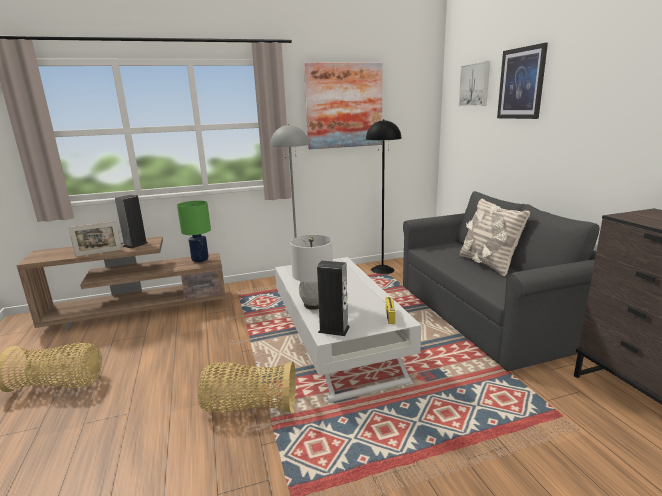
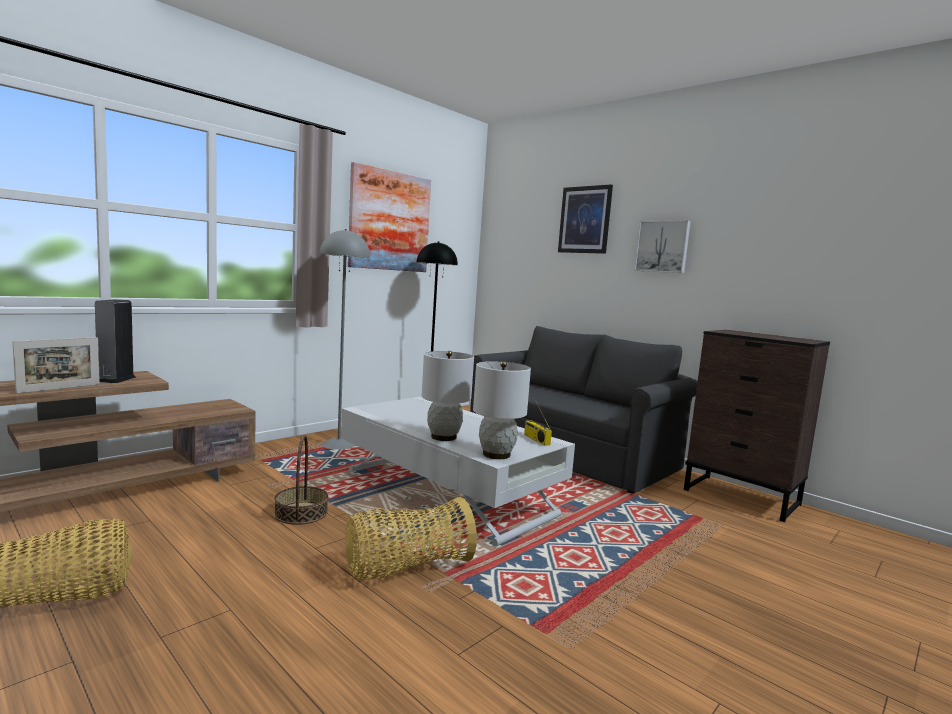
camera: 30 degrees left, 10 degrees down
green table lamp [177,201,211,262] -> none
speaker [317,261,350,336] -> white table lamp [473,361,531,459]
picture [458,61,490,107] -> picture moved to [634,220,691,273]
beige pillow [460,198,530,276] -> none
none -> basket [274,435,328,525]

